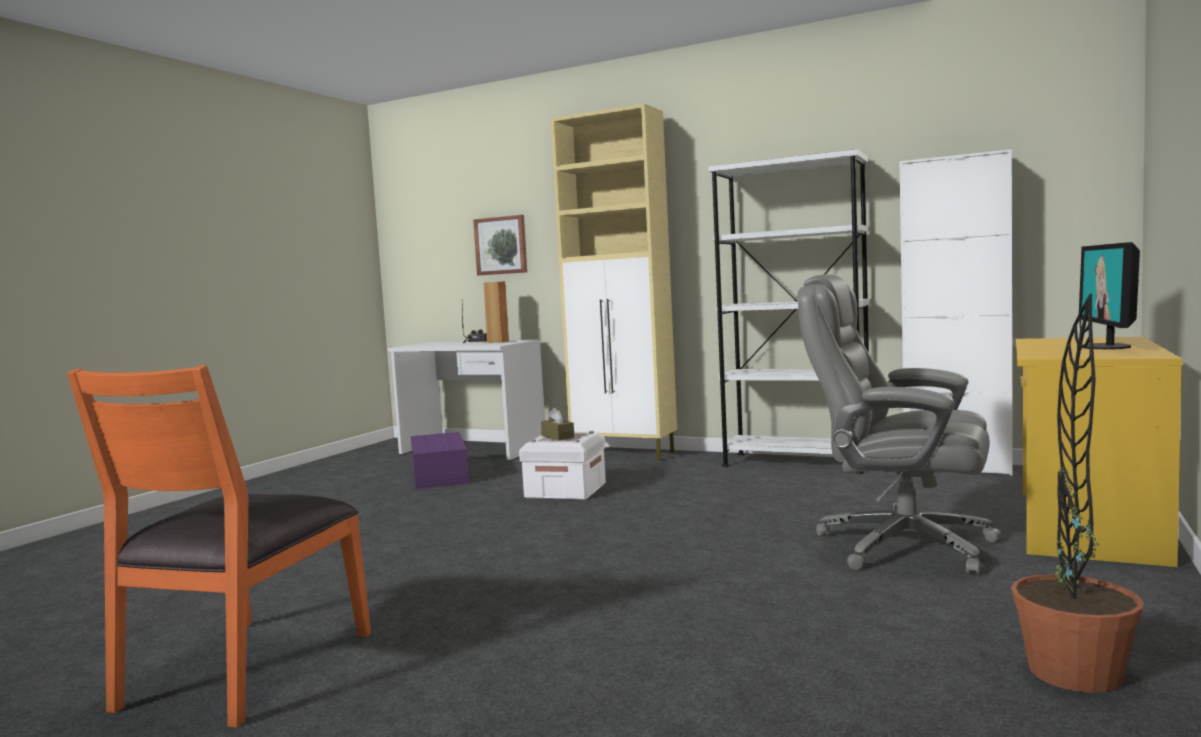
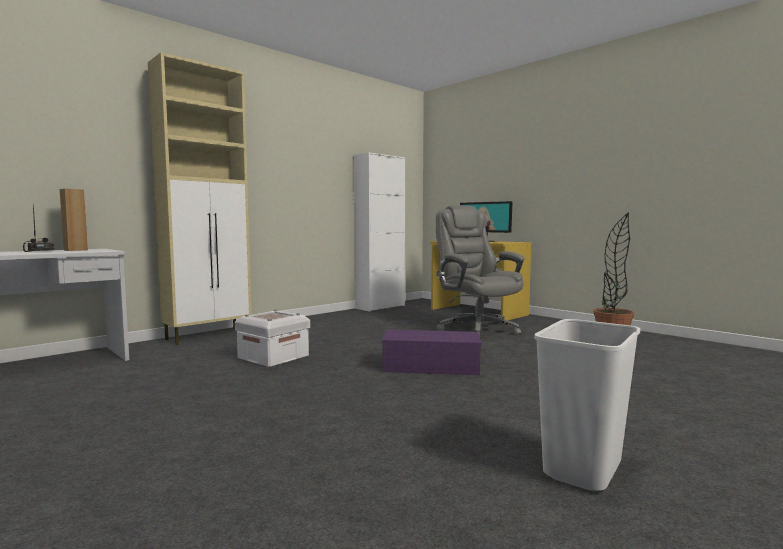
camera: 70 degrees left, 0 degrees up
orange chair [67,365,371,728] -> white trash can [534,319,640,491]
purple storage box [411,432,469,489] -> purple storage box moved to [382,330,481,375]
picture [473,215,527,275] -> none
brown tissue box [541,408,574,440] -> none
white bookcase [708,149,870,474] -> none
grey office chair [797,274,1002,575] -> grey office chair turned 105 degrees clockwise [436,205,525,335]

